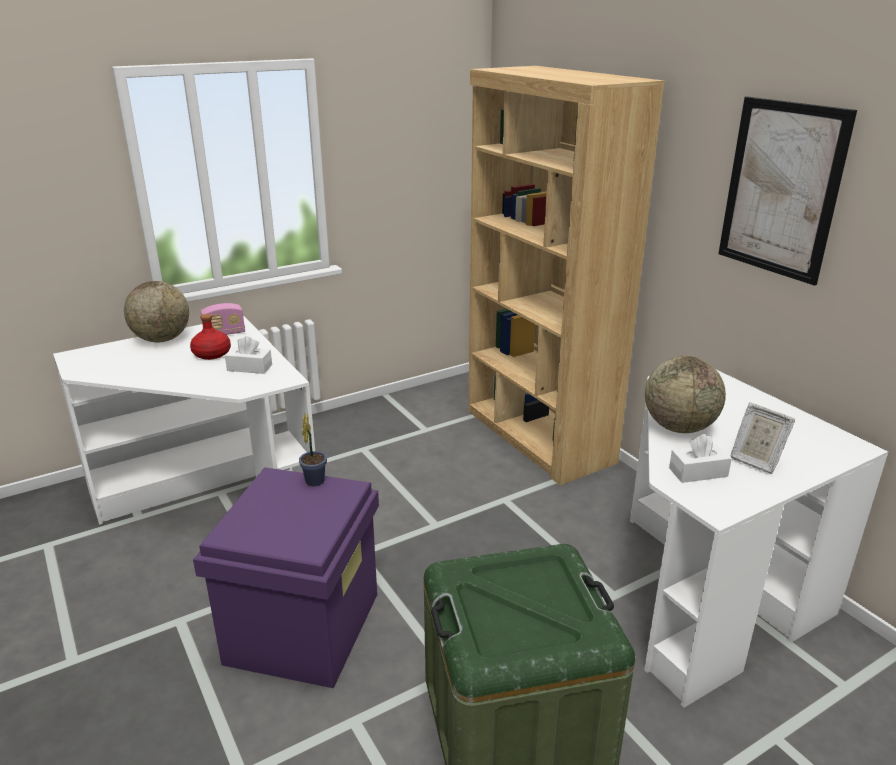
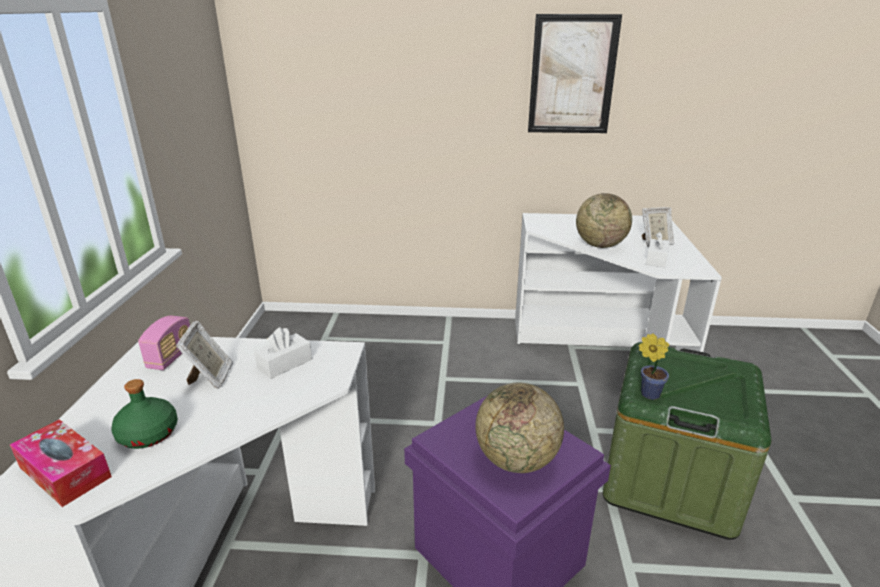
camera: 55 degrees left, 0 degrees up
globe [124,281,189,342] -> globe moved to [475,383,564,473]
red bottle [190,314,231,360] -> picture frame [176,321,233,389]
potted plant [299,413,327,486] -> potted plant moved to [639,334,669,400]
brown bookcase [468,66,665,485] -> none
none -> tissue box [10,419,112,507]
none -> green bottle [111,379,178,449]

